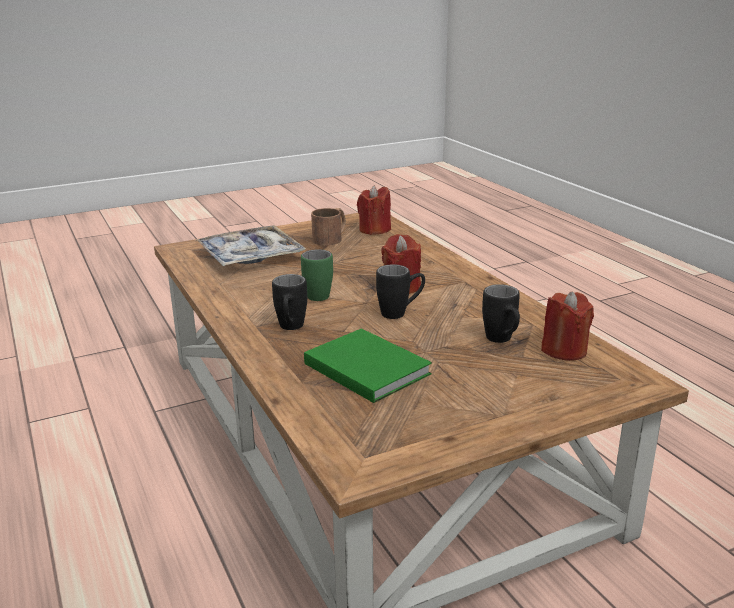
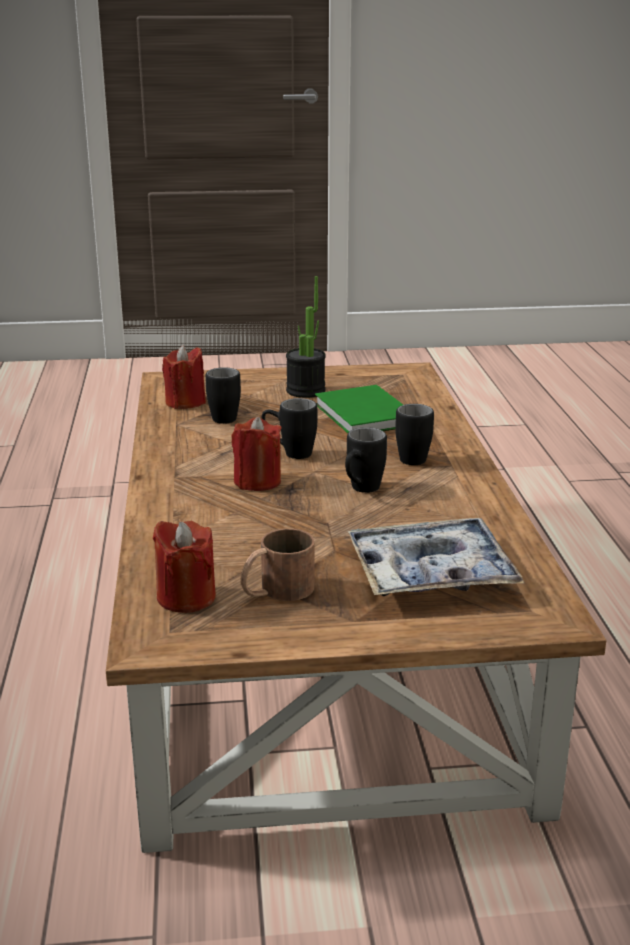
camera: 160 degrees left, 0 degrees up
green mug [301,249,333,301] -> black mug [345,427,387,493]
none -> potted plant [286,276,326,398]

